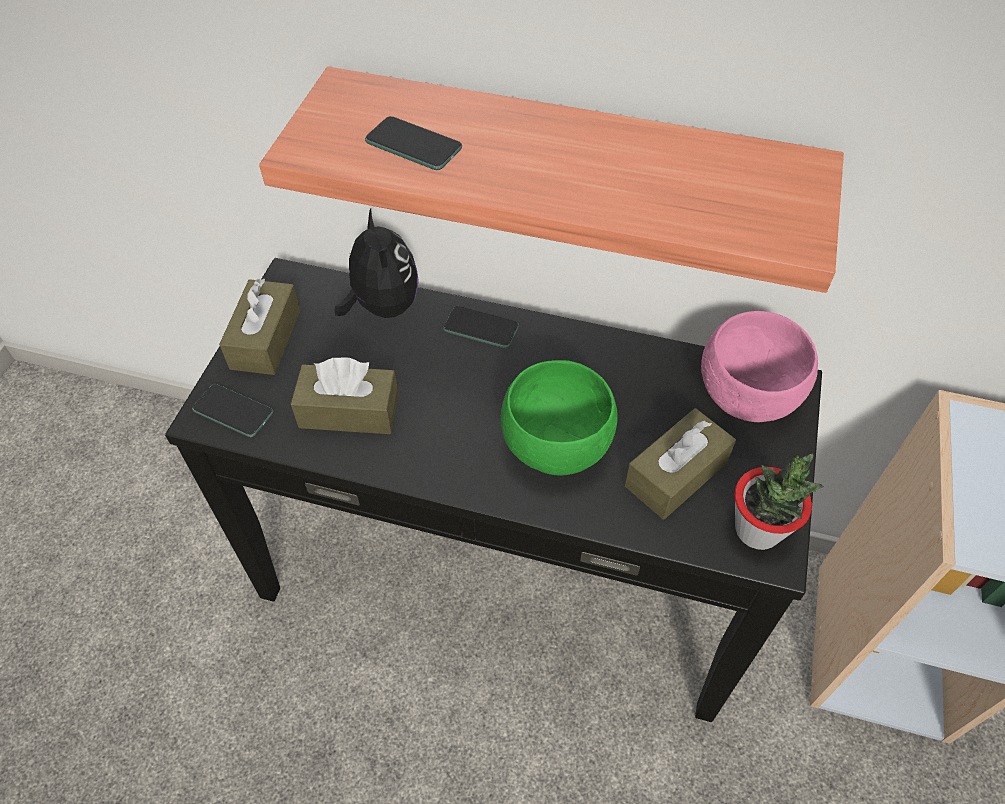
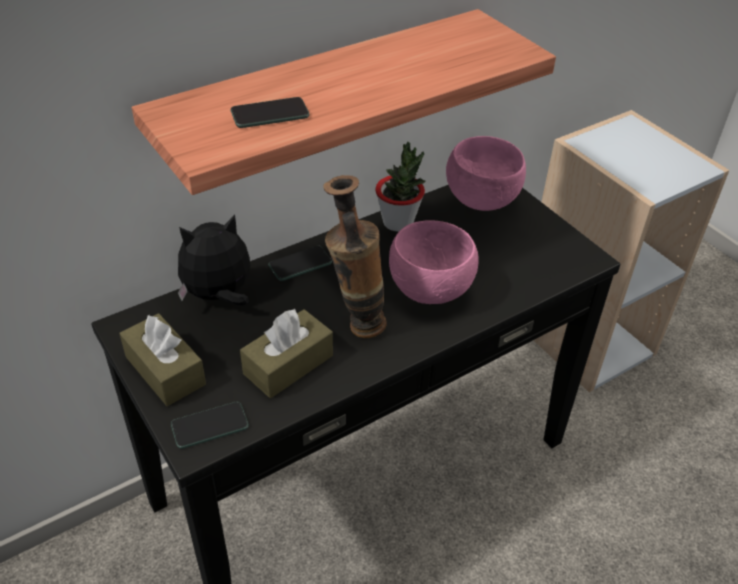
camera: 50 degrees left, 10 degrees down
plush toy [334,208,419,318] -> plush toy turned 45 degrees counterclockwise [178,214,250,305]
green bowl [501,360,618,476] -> pink bowl [389,220,479,304]
brown tissue box [625,408,736,519] -> none
potted plant [734,454,824,550] -> potted plant moved to [375,142,426,232]
none -> vase [323,175,387,338]

